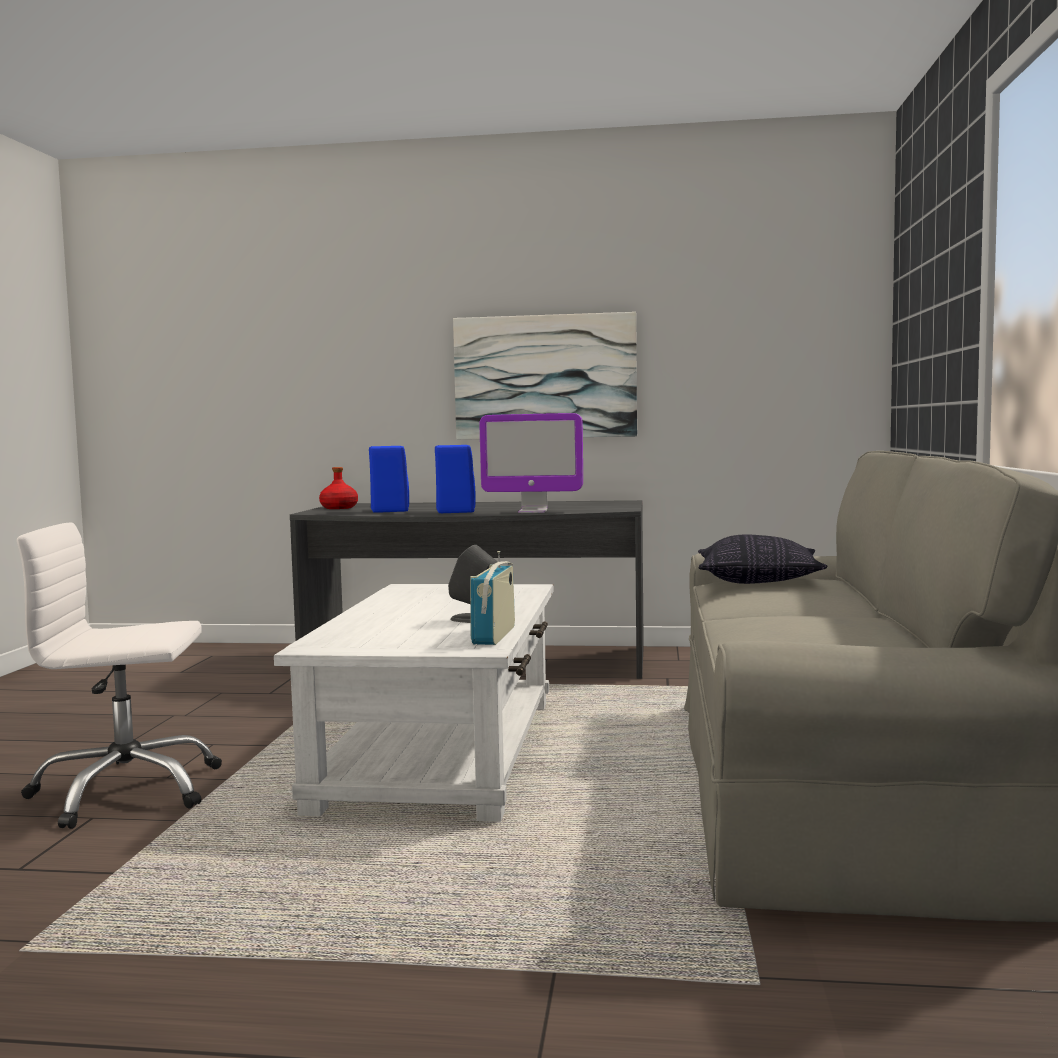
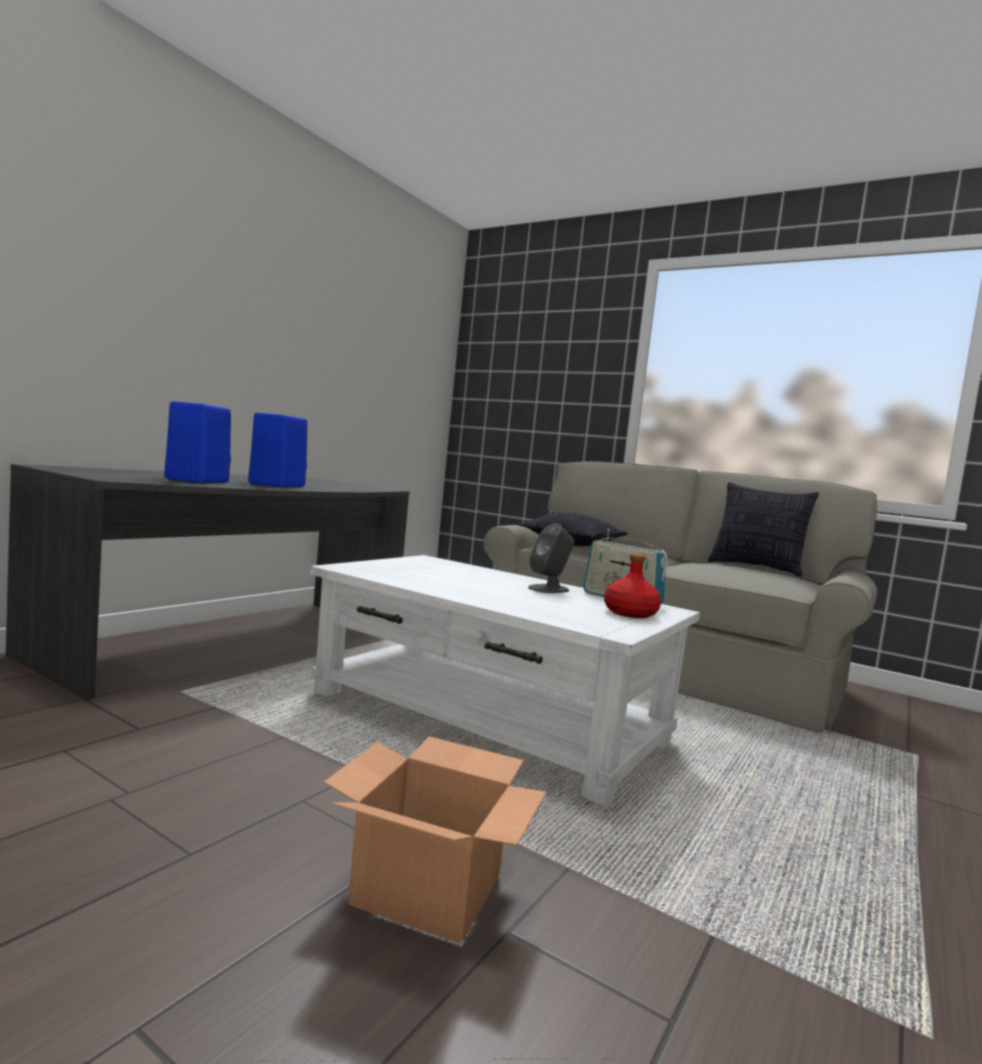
camera: 65 degrees left, 0 degrees up
white office chair [17,523,222,829] -> cardboard box [324,737,546,944]
red bottle [319,467,358,509] -> red bottle moved to [604,553,661,618]
picture [453,312,637,440] -> none
monitor [480,413,583,513] -> none
none -> pillow [708,482,819,577]

